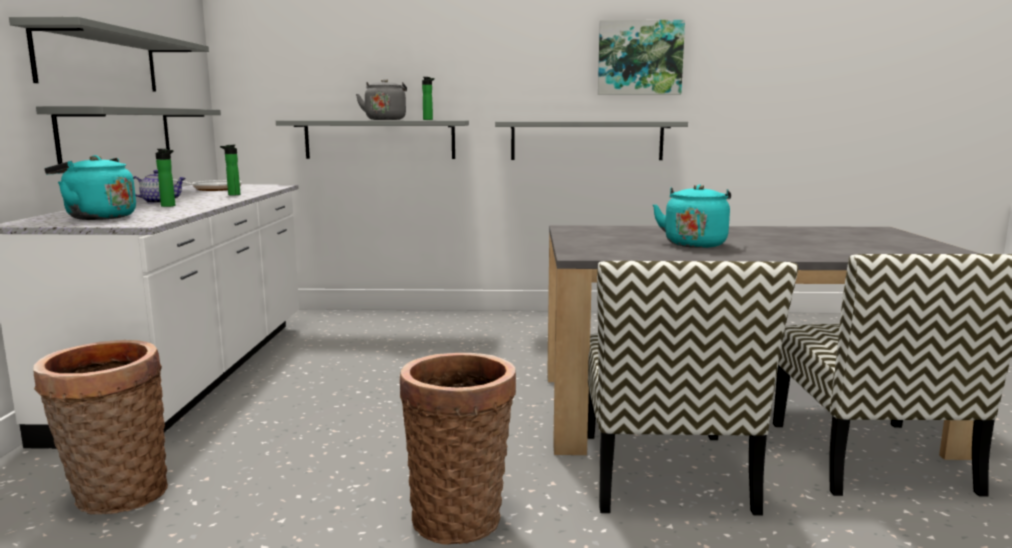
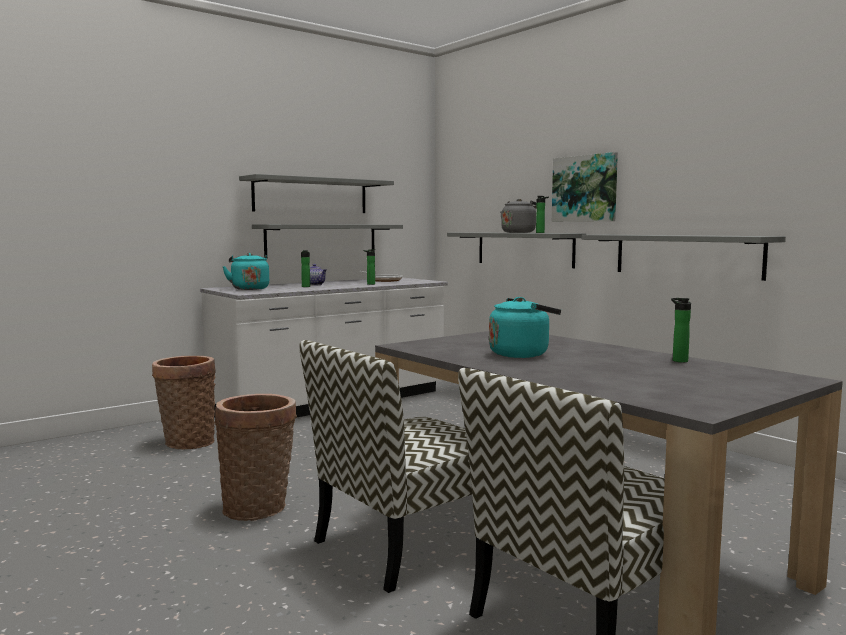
camera: 50 degrees right, 5 degrees down
picture [598,20,685,95] -> picture moved to [552,152,618,222]
none -> bottle [671,298,691,363]

